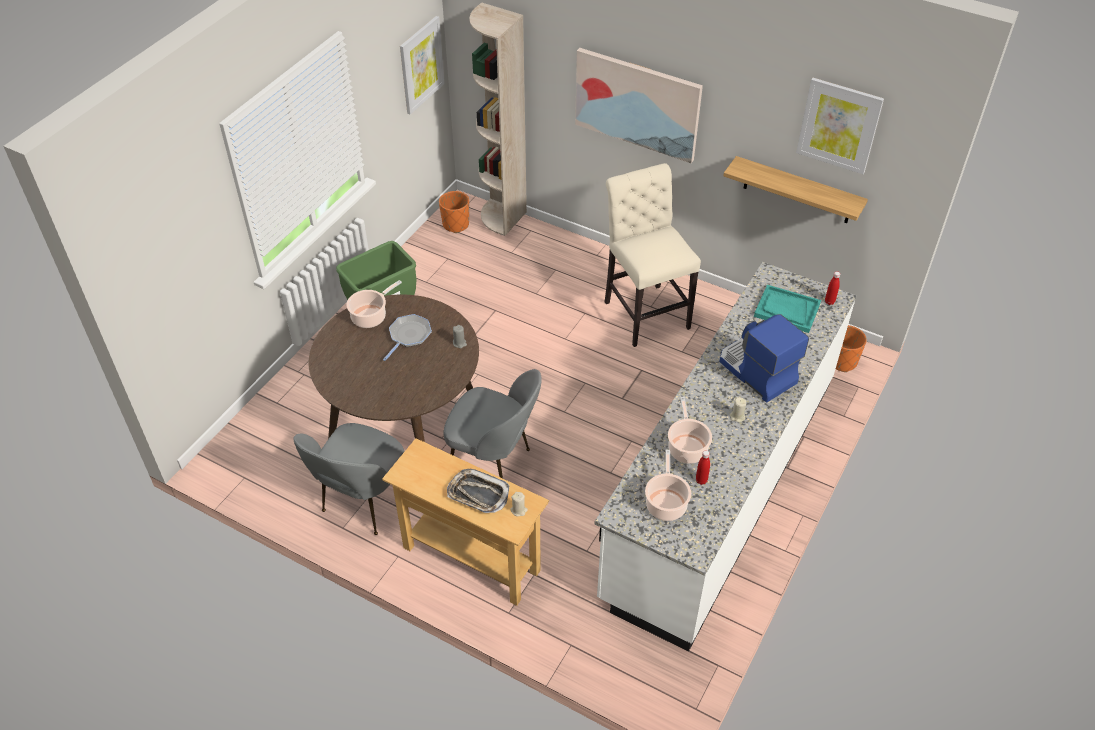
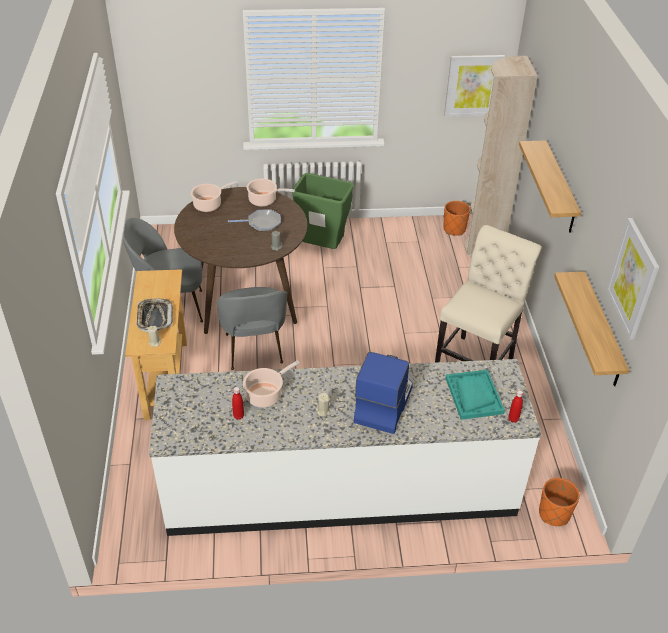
camera: 55 degrees right, 5 degrees down
picture [575,48,703,163] -> shelf [519,141,581,233]
cooking pot [645,450,691,521] -> cooking pot moved to [191,181,238,212]

